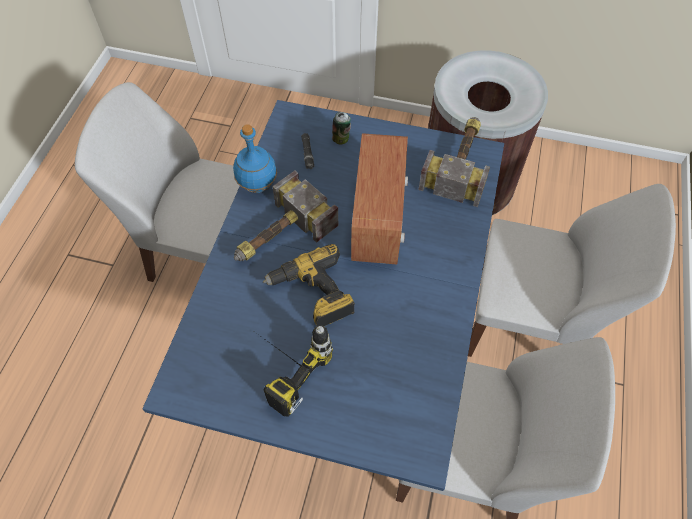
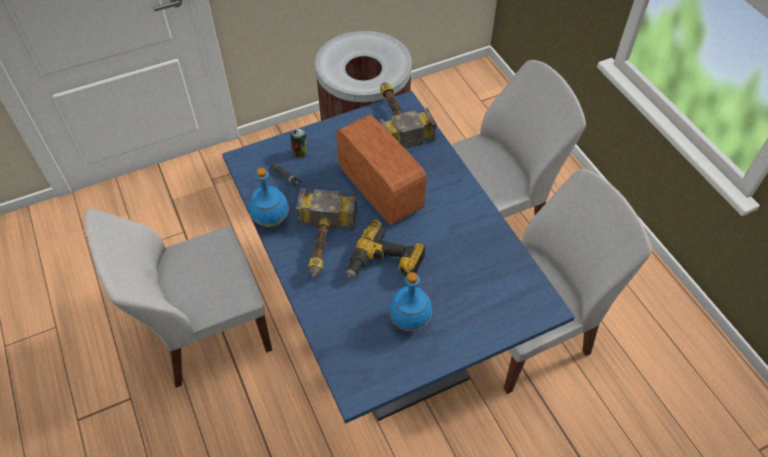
camera: 40 degrees left, 5 degrees down
power drill [255,325,333,417] -> blue bottle [389,272,432,332]

